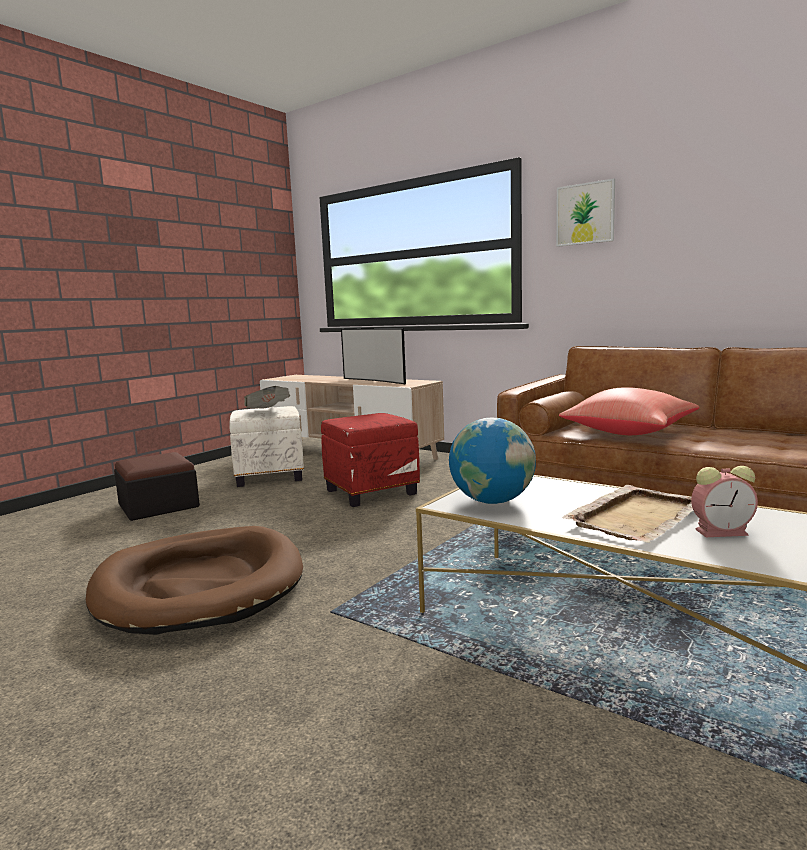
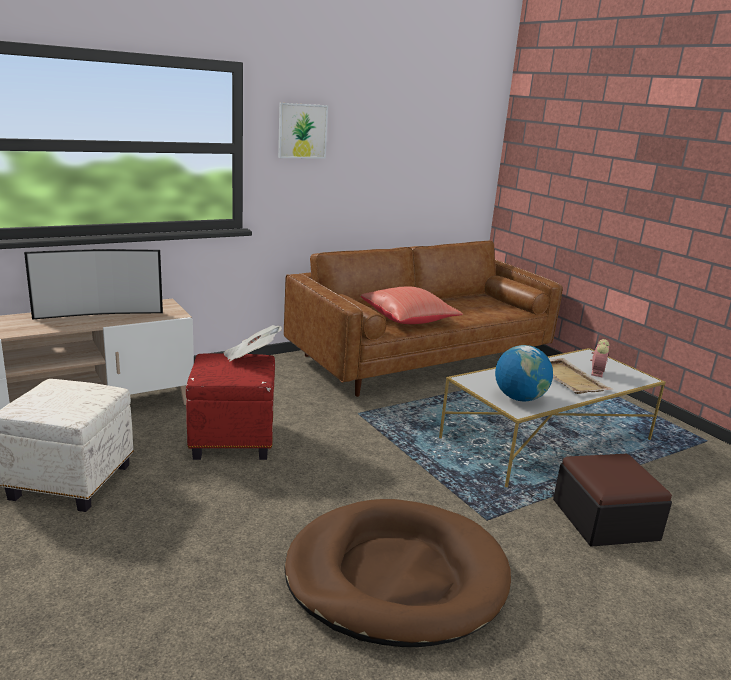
camera: 70 degrees left, 10 degrees up
ottoman [114,452,200,521] -> ottoman moved to [553,454,672,547]
newspaper [244,386,290,409] -> newspaper moved to [224,325,282,361]

